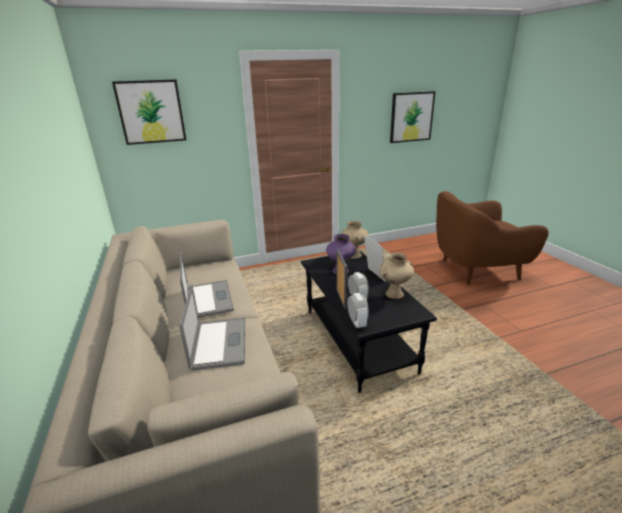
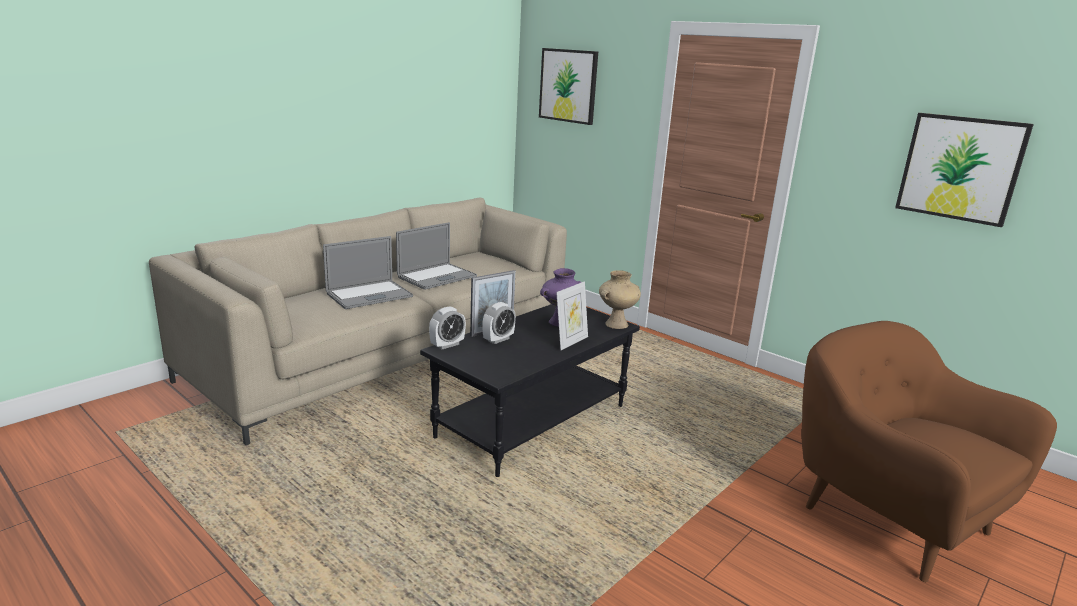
camera: 60 degrees right, 5 degrees down
beige vase [380,253,414,299] -> none

